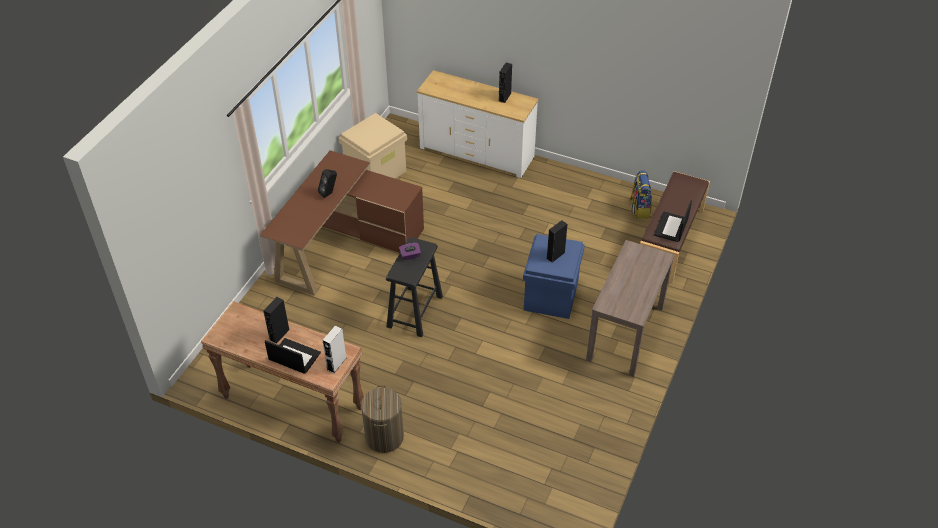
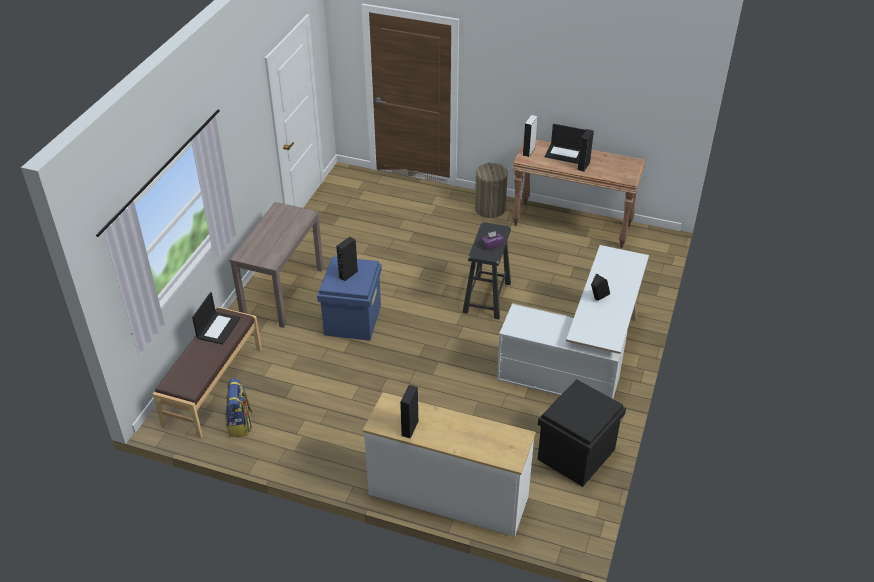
camera: 175 degrees right, 5 degrees down
brown desk [260,150,424,296] -> white desk [497,245,649,399]
beige storage box [338,113,407,179] -> black storage box [537,379,626,487]

